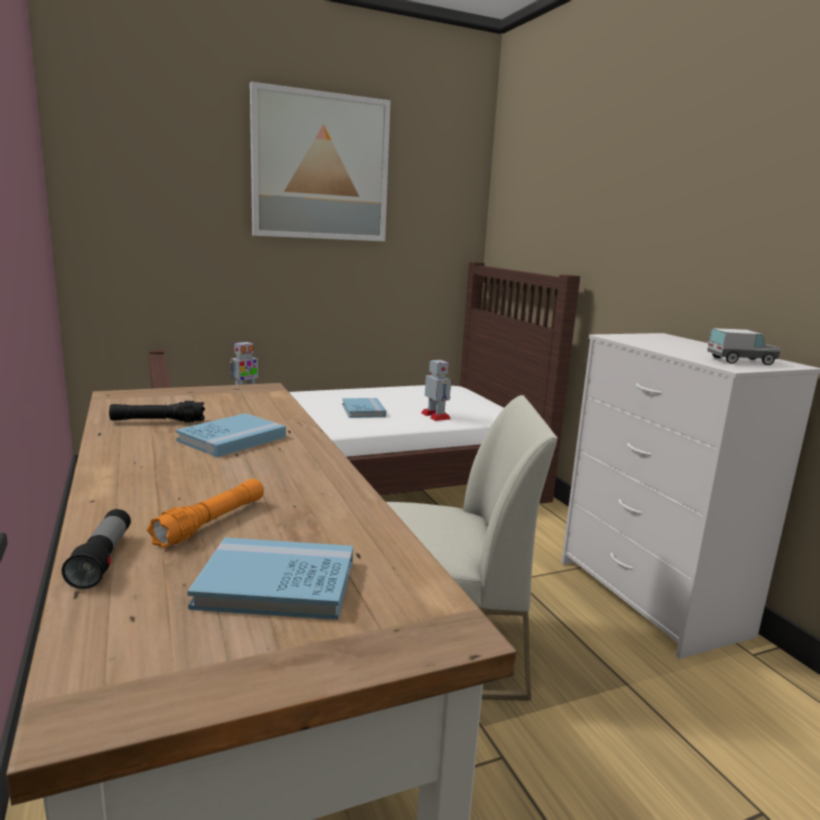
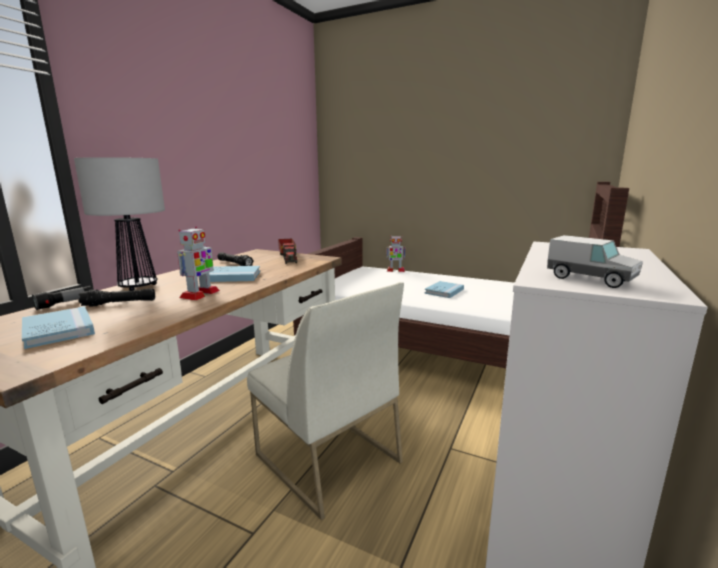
camera: 50 degrees right, 0 degrees up
orange flashlight [147,479,264,548] -> black flashlight [78,289,155,307]
picture [250,82,391,241] -> none
toy robot [421,358,452,421] -> toy robot moved to [177,227,220,300]
none -> table lamp [74,157,165,291]
none -> toy truck [278,239,297,264]

